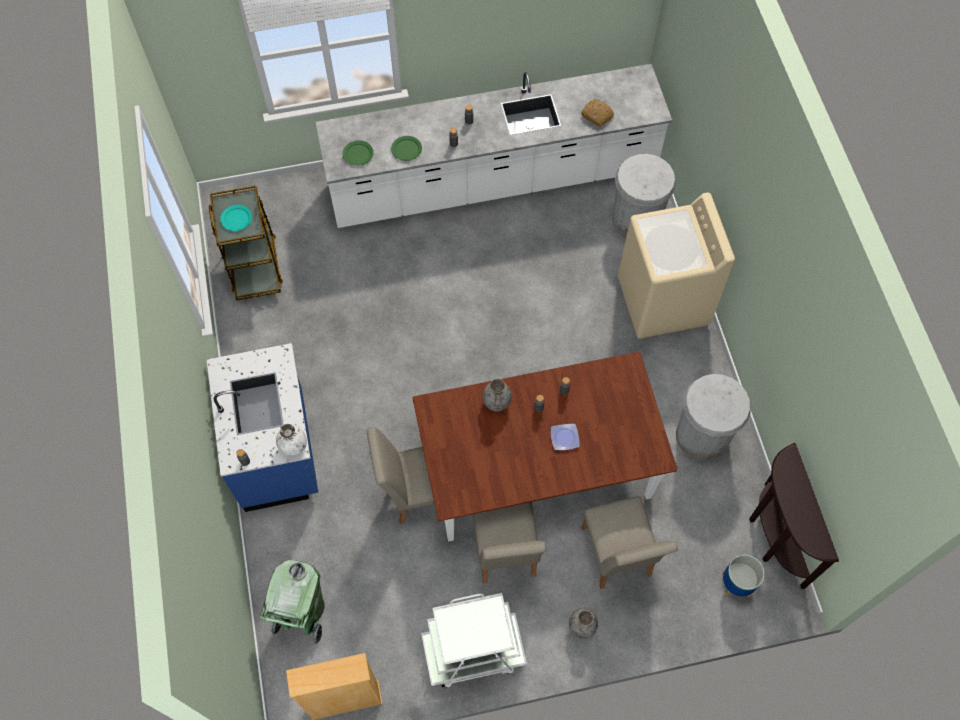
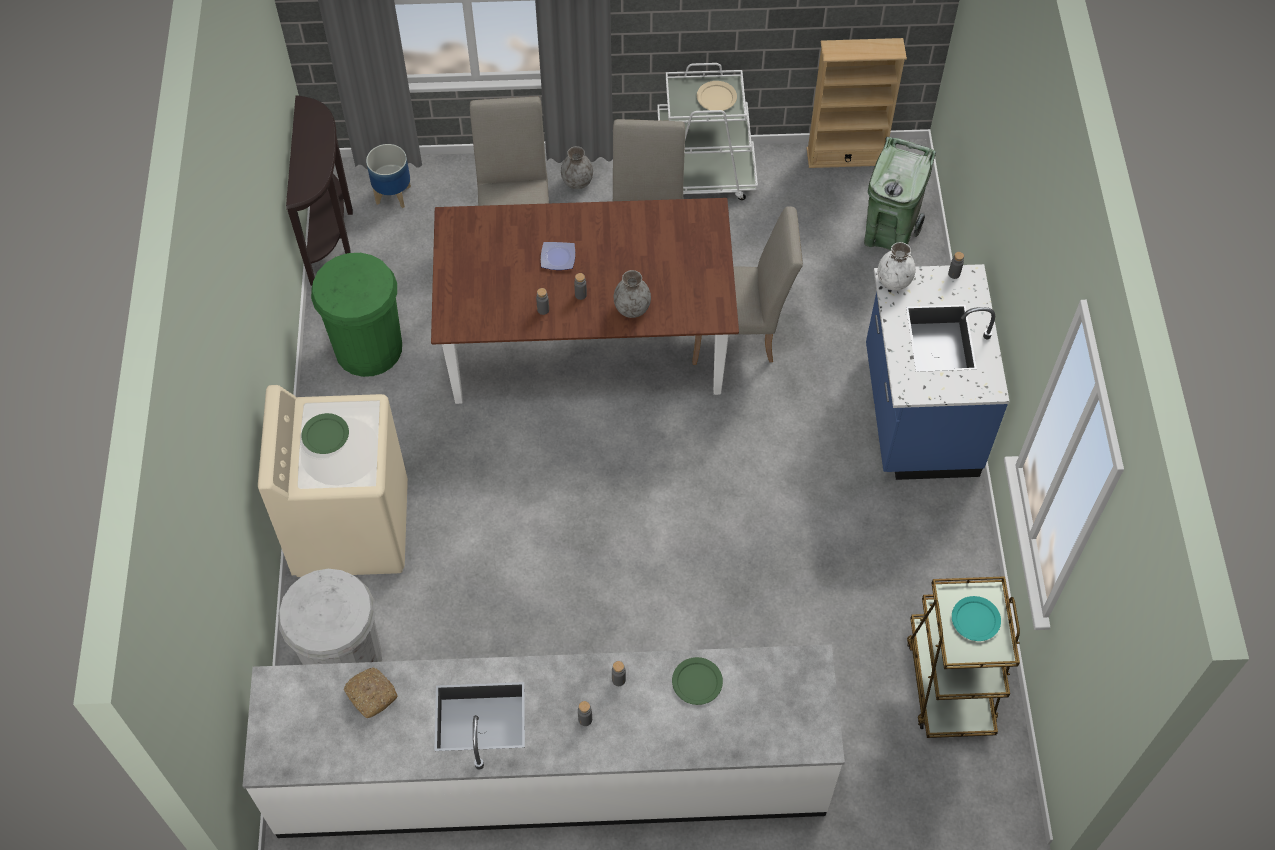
camera: 170 degrees left, 5 degrees down
green plate [343,140,374,166] -> green plate moved to [301,413,349,454]
white trash can [676,374,751,461] -> green trash can [311,253,402,377]
none -> beige plate [697,81,737,111]

